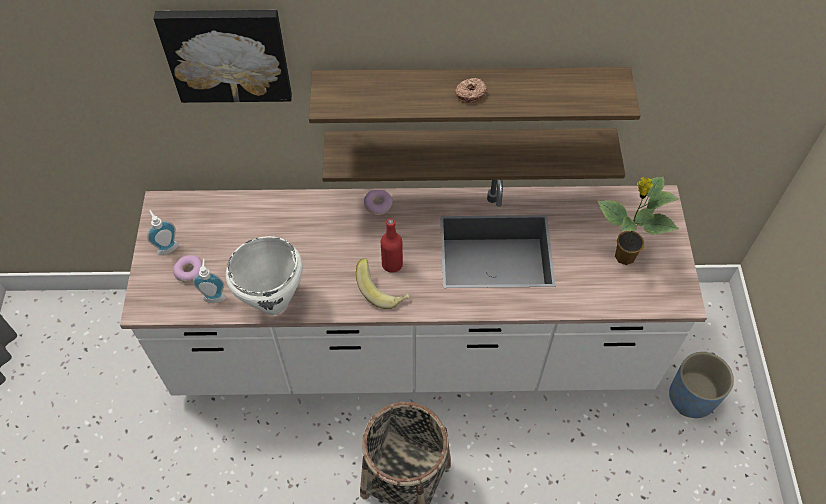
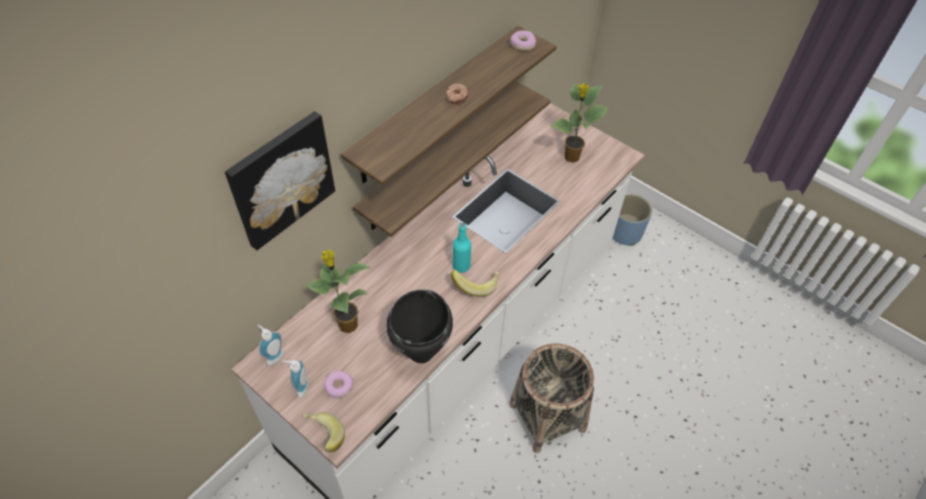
camera: 50 degrees left, 5 degrees down
soap dispenser [193,258,226,303] -> soap dispenser moved to [258,325,284,365]
white cooking pot [226,236,303,315] -> black cooking pot [387,289,453,363]
donut [364,189,393,215] -> donut moved to [510,31,536,51]
red bottle [381,218,403,273] -> turquoise bottle [453,223,471,273]
none -> banana [303,412,345,452]
none -> potted plant [306,250,371,333]

